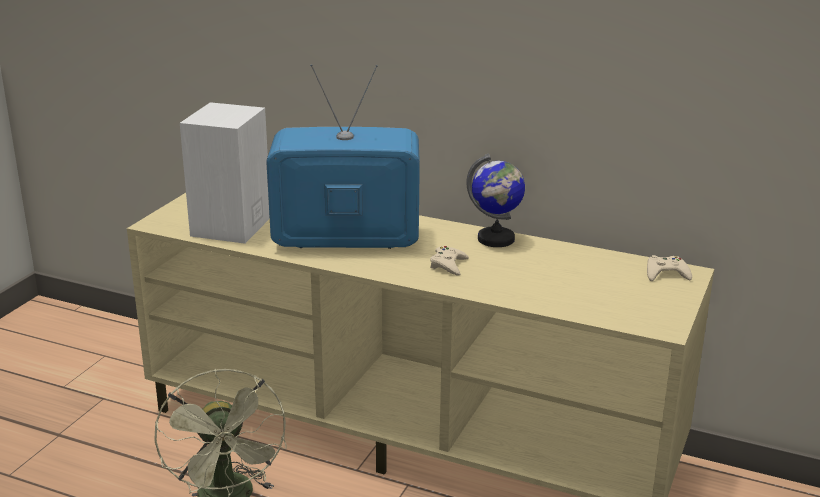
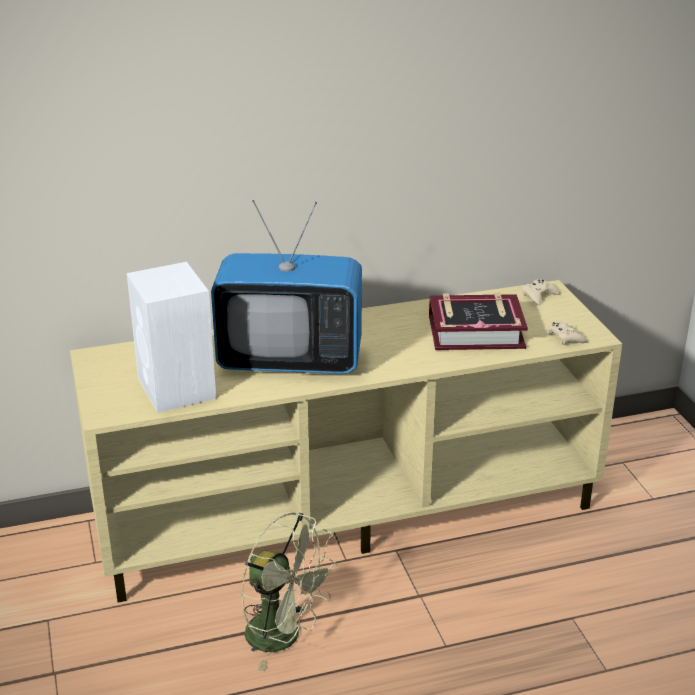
camera: 40 degrees left, 5 degrees up
television [266,64,420,249] -> television turned 135 degrees counterclockwise [211,200,362,374]
beige game controller [430,246,469,276] -> beige game controller moved to [547,322,588,345]
globe [466,153,525,247] -> none
none -> book [429,293,528,350]

